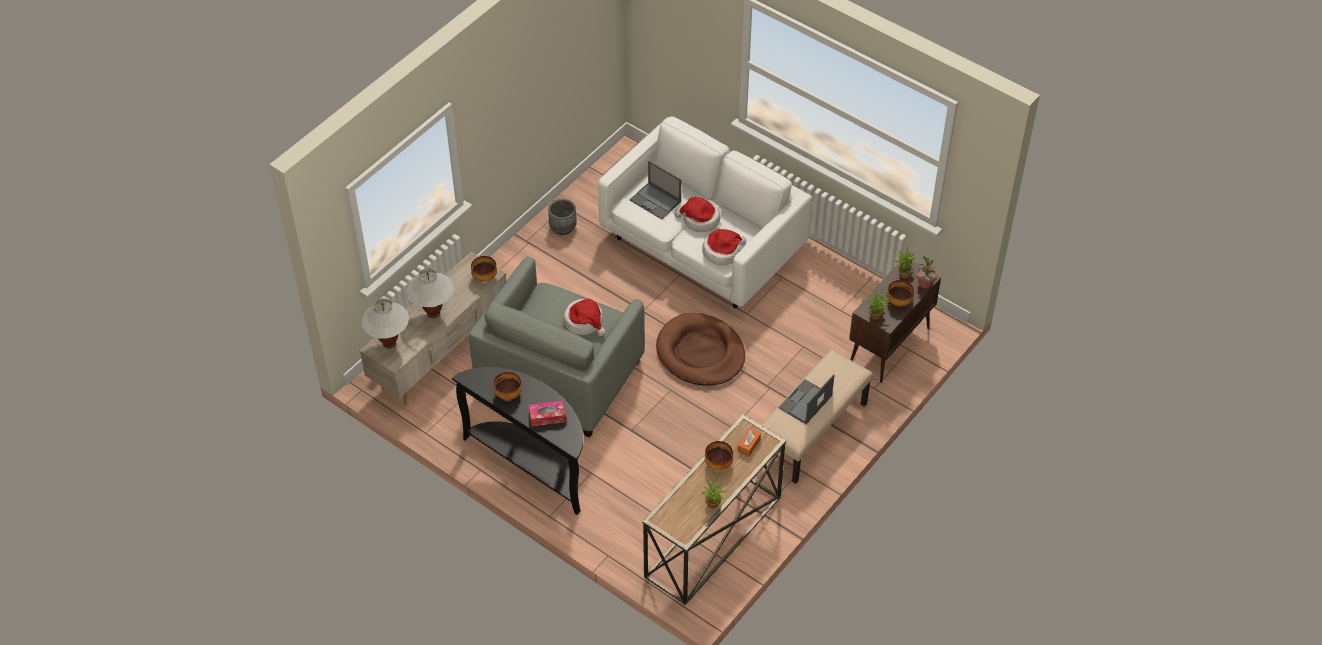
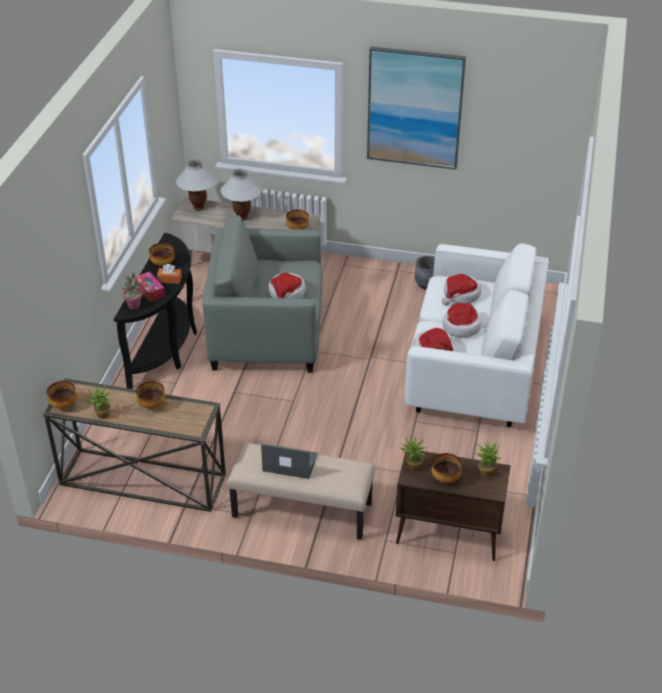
camera: 65 degrees right, 10 degrees down
laptop [630,161,681,219] -> hat [442,274,481,305]
brown dog bed [656,313,745,385] -> none
orange tissue box [738,428,761,457] -> orange tissue box moved to [157,264,182,284]
potted plant [916,256,936,289] -> potted plant moved to [123,273,143,310]
none -> bowl [47,381,77,409]
none -> picture [367,46,466,170]

